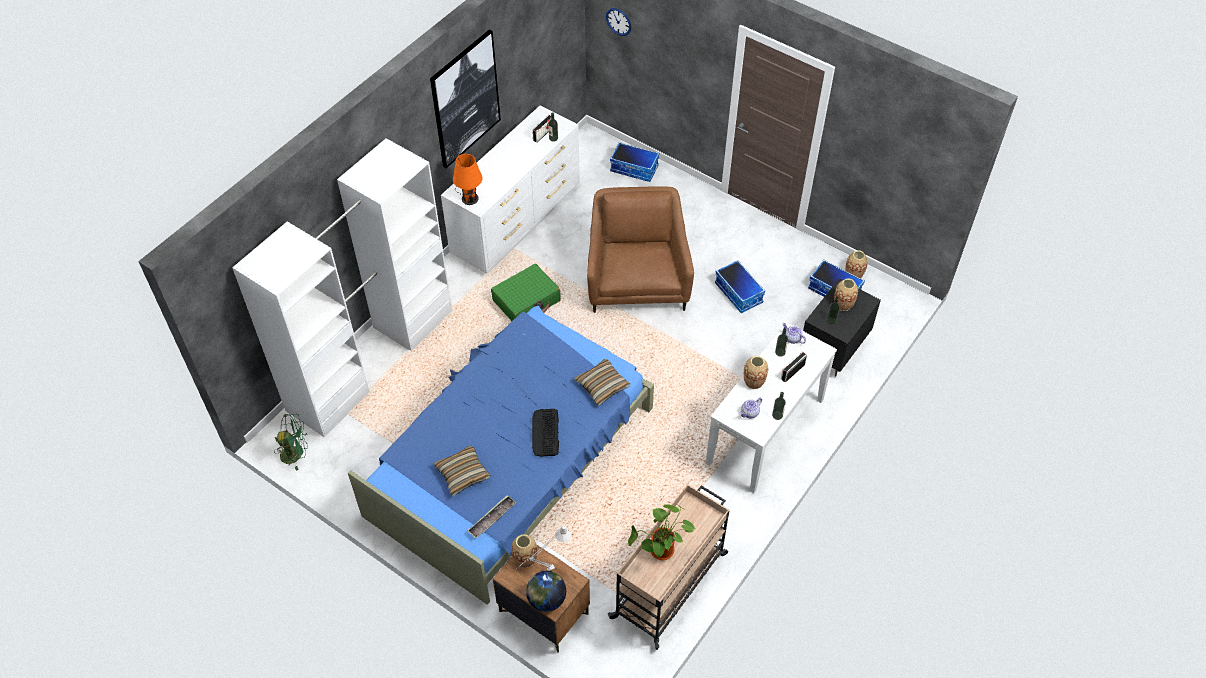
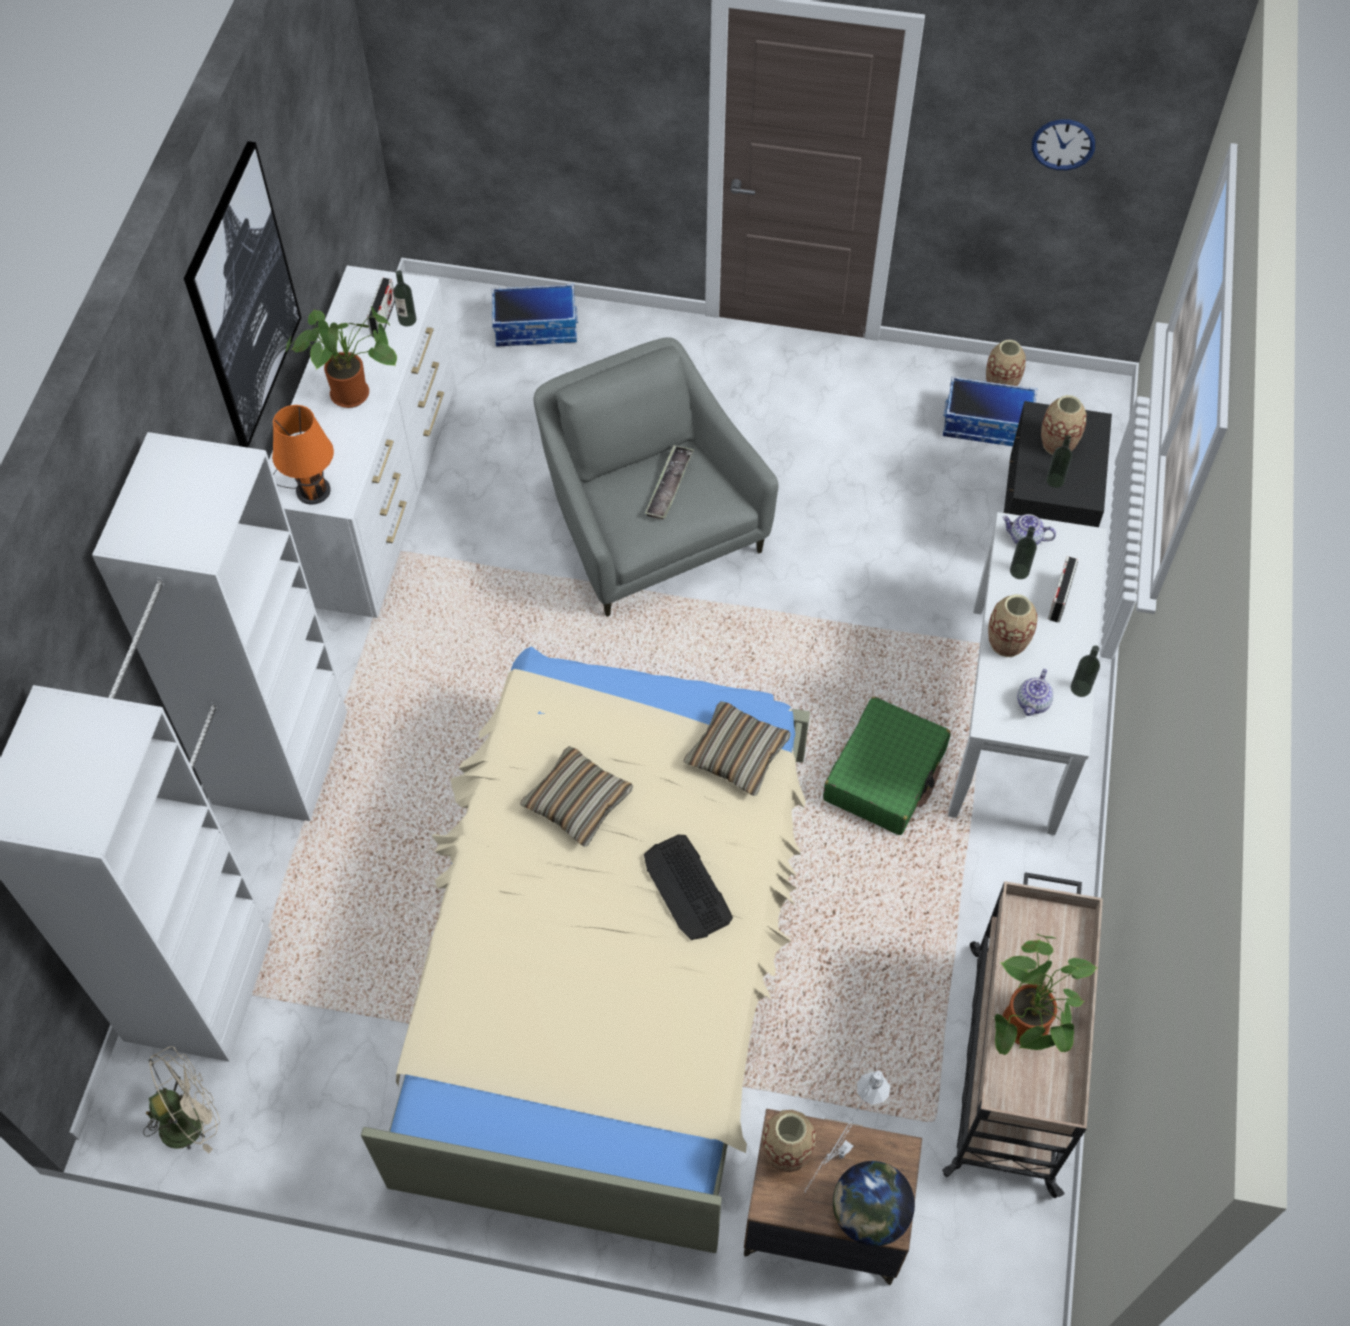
camera: 25 degrees left, 5 degrees up
green fan [274,414,308,471] -> beige fan [143,1046,220,1153]
blue bed [348,306,654,604] -> beige bed [361,646,810,1253]
pillow [434,445,490,496] -> pillow moved to [520,746,633,847]
tray [467,495,516,538] -> tray moved to [645,445,694,520]
green suitcase [491,264,561,321] -> green suitcase moved to [823,697,950,835]
brown armchair [587,186,694,313] -> grey armchair [534,337,778,617]
wall clock [606,8,631,36] -> wall clock moved to [1032,119,1095,170]
storage box [715,260,765,313] -> none
none -> potted plant [285,307,397,408]

